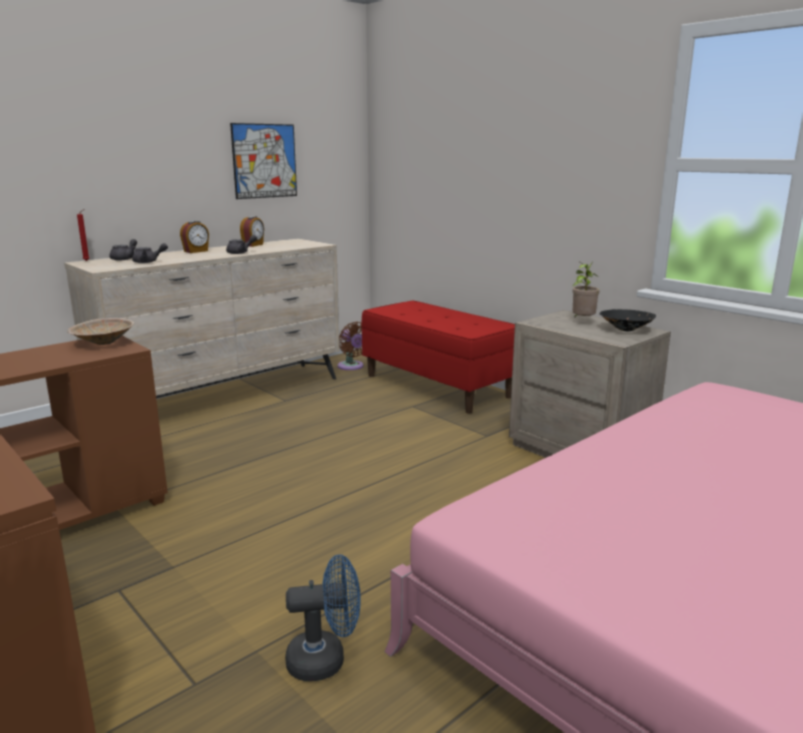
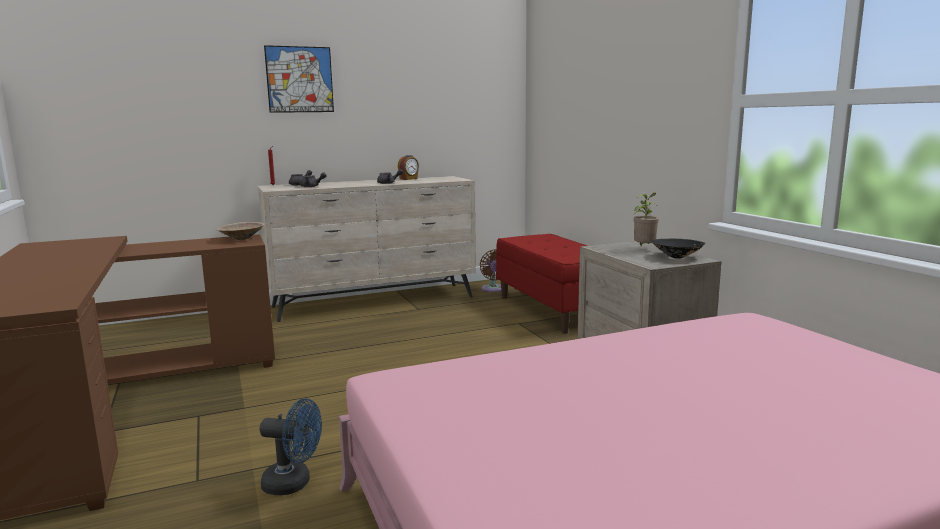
camera: 20 degrees right, 5 degrees down
alarm clock [180,220,209,253] -> none
picture [230,123,297,199] -> picture moved to [264,45,334,113]

